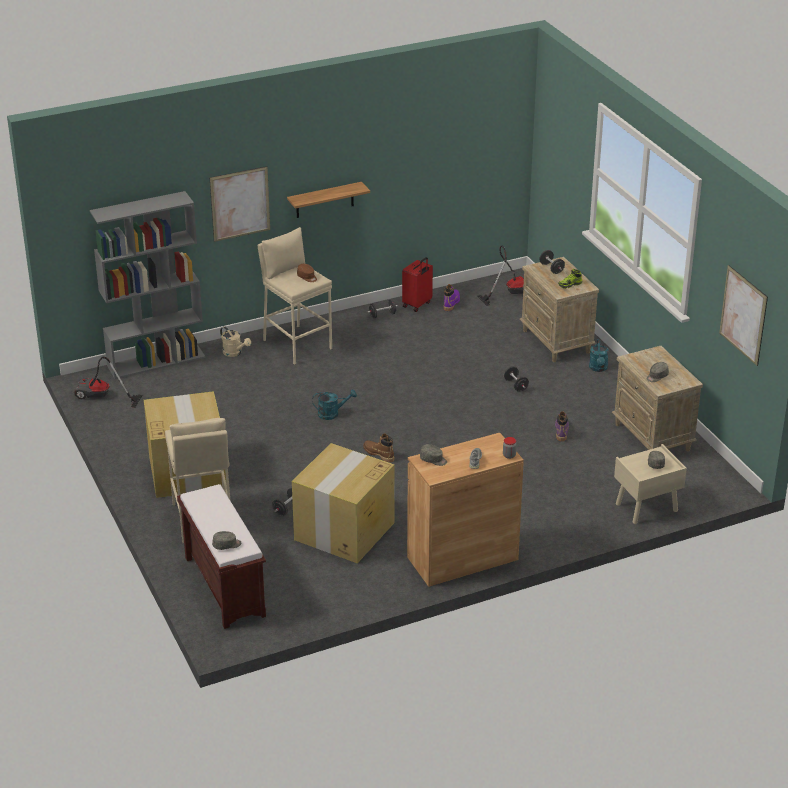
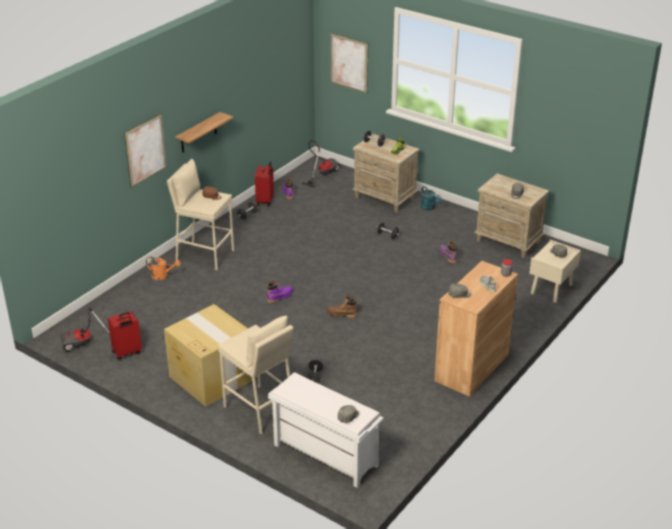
camera: 30 degrees left, 0 degrees up
grey bookcase [90,191,205,379] -> none
brown bench [177,484,266,629] -> white bench [268,372,384,488]
beige watering can [220,326,251,357] -> orange watering can [146,257,180,280]
cardboard box [292,443,394,563] -> none
turquoise watering can [312,389,357,420] -> purple boot [267,280,293,303]
picture [719,265,768,366] -> picture moved to [331,33,368,93]
none -> red suitcase [108,311,142,360]

